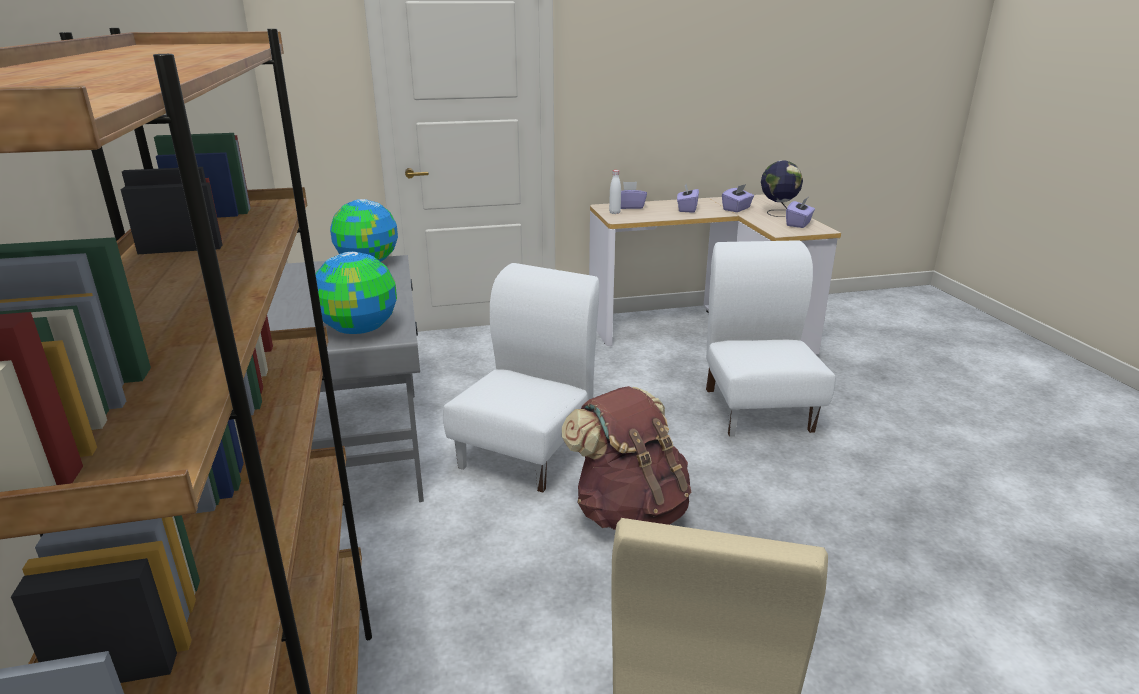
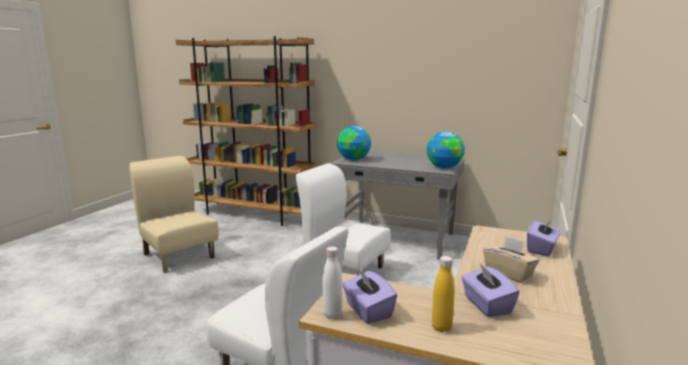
camera: 125 degrees right, 10 degrees down
white chair [443,263,599,492] -> white chair turned 150 degrees clockwise [296,163,391,275]
brown backpack [562,386,691,530] -> none
white bottle [609,170,621,214] -> white bottle moved to [323,246,342,319]
purple tissue box [677,184,699,213] -> beige tissue box [483,236,539,283]
globe [761,161,803,217] -> yellow bottle [432,256,455,332]

